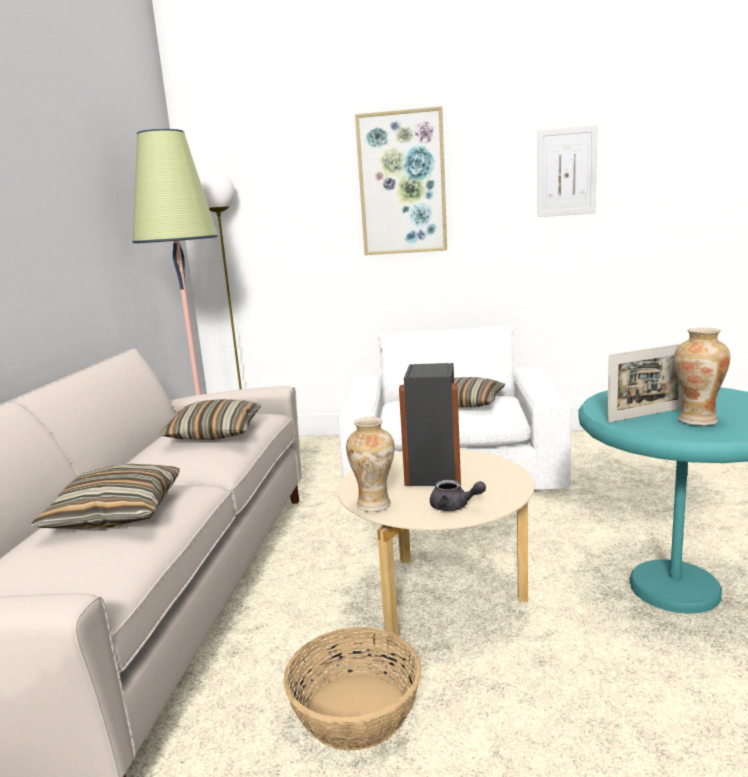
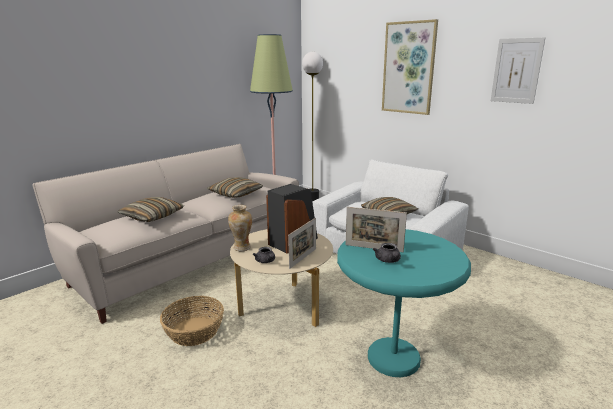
camera: 35 degrees right, 5 degrees up
vase [674,328,730,426] -> grey teapot [373,243,401,263]
none -> picture frame [288,218,316,269]

